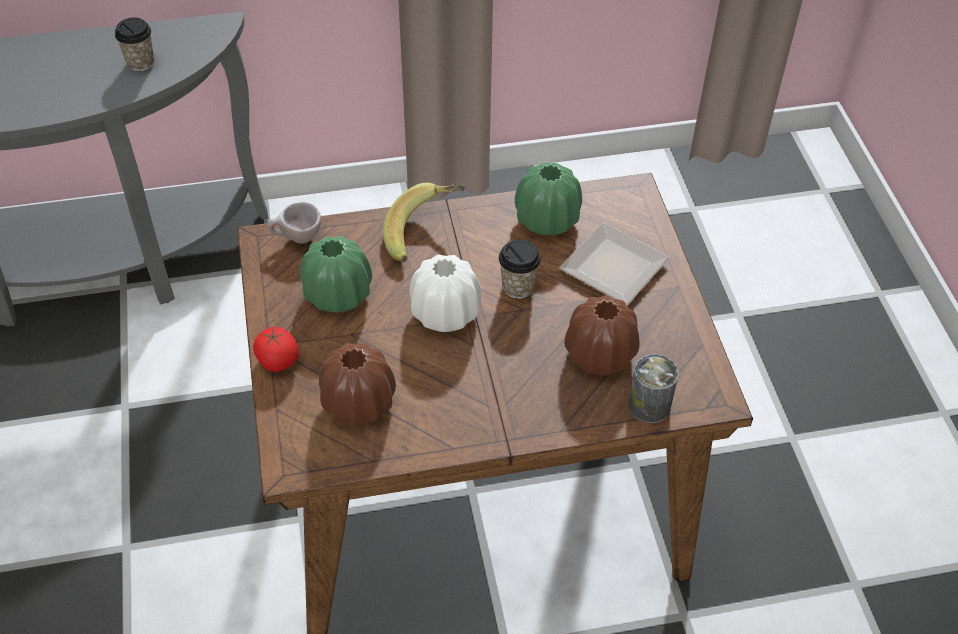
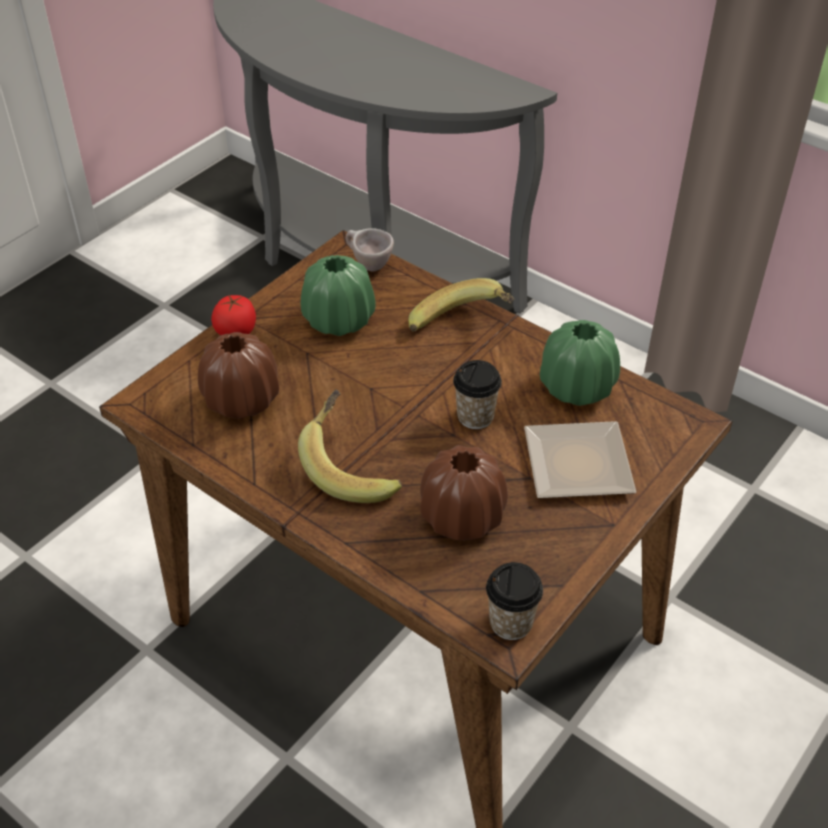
camera: 50 degrees right, 5 degrees down
cup [115,17,154,71] -> cup moved to [486,562,543,640]
white vase [409,255,482,332] -> none
can [628,354,679,423] -> none
none -> banana [298,389,402,503]

